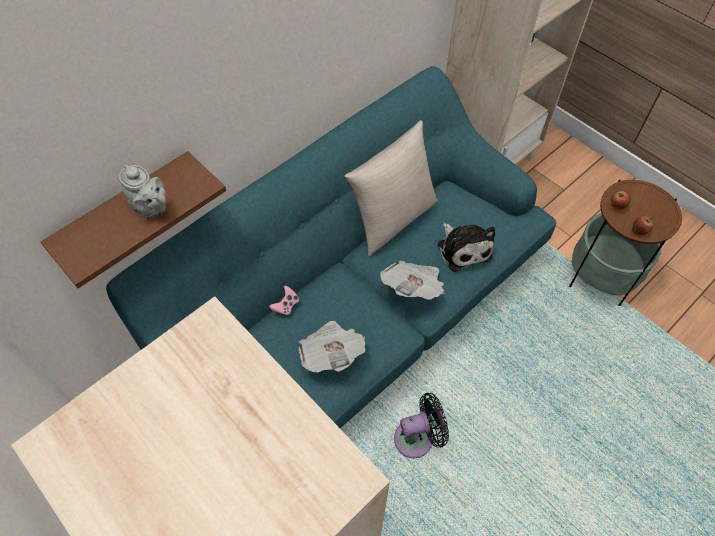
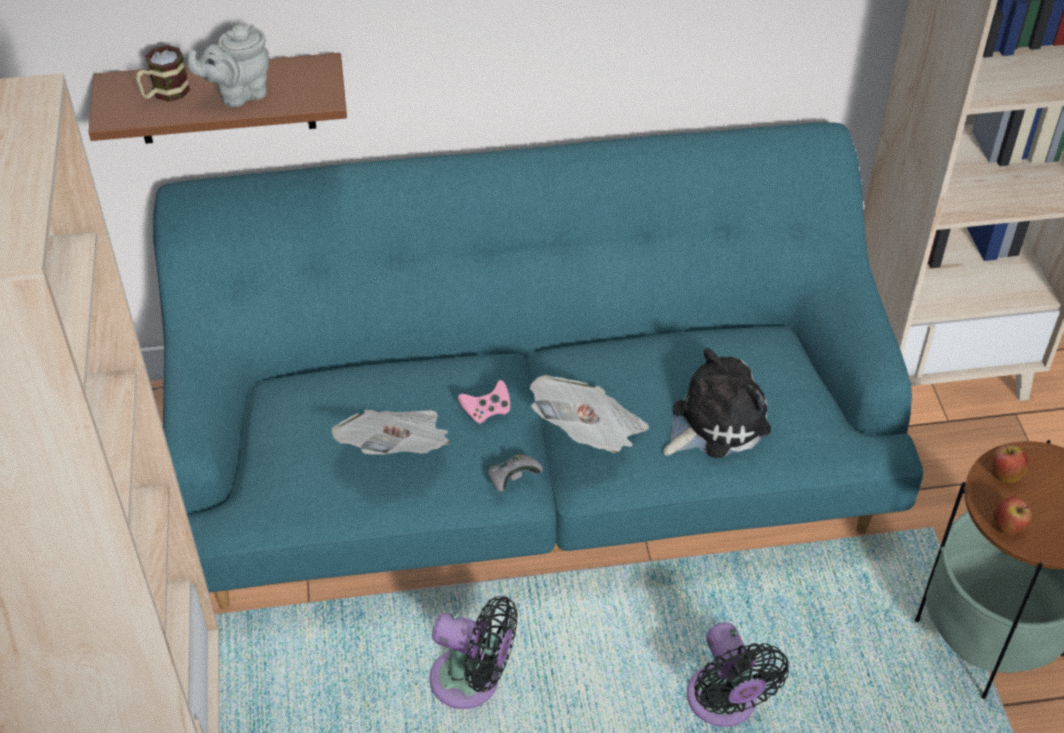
camera: 35 degrees right, 10 degrees down
grey teapot [118,165,166,219] -> grey teapot turned 75 degrees clockwise [188,24,269,107]
pink game controller [269,286,299,315] -> pink game controller moved to [458,380,510,424]
beige pillow [345,120,438,256] -> none
plush toy [437,222,495,272] -> plush toy turned 135 degrees counterclockwise [663,348,771,458]
none -> mug [136,45,190,102]
none -> grey game controller [488,454,543,492]
none -> black fan [687,622,789,727]

